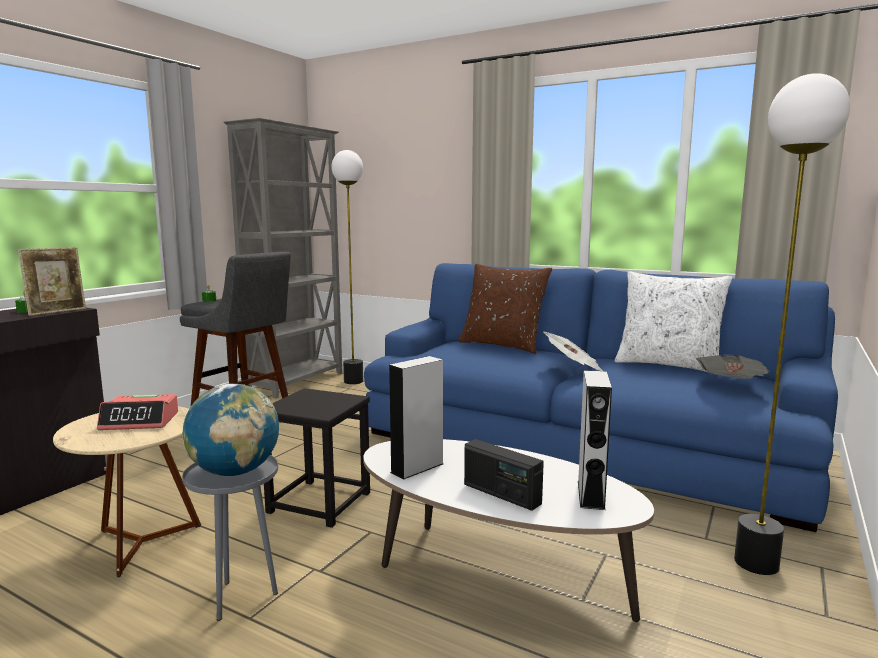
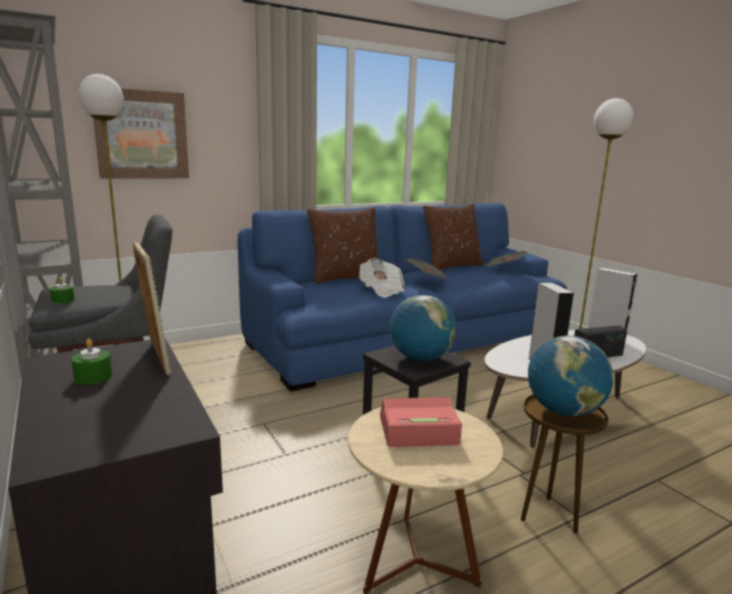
camera: 60 degrees left, 5 degrees up
alarm clock [97,394,178,430] -> alarm clock turned 120 degrees counterclockwise [380,397,462,447]
grey side table [182,455,278,621] -> brown side table [521,394,608,534]
white pillow [615,271,732,372] -> brown pillow [423,203,484,270]
none -> picture [93,88,189,179]
none -> newspaper [359,258,405,297]
none -> globe [390,295,456,361]

